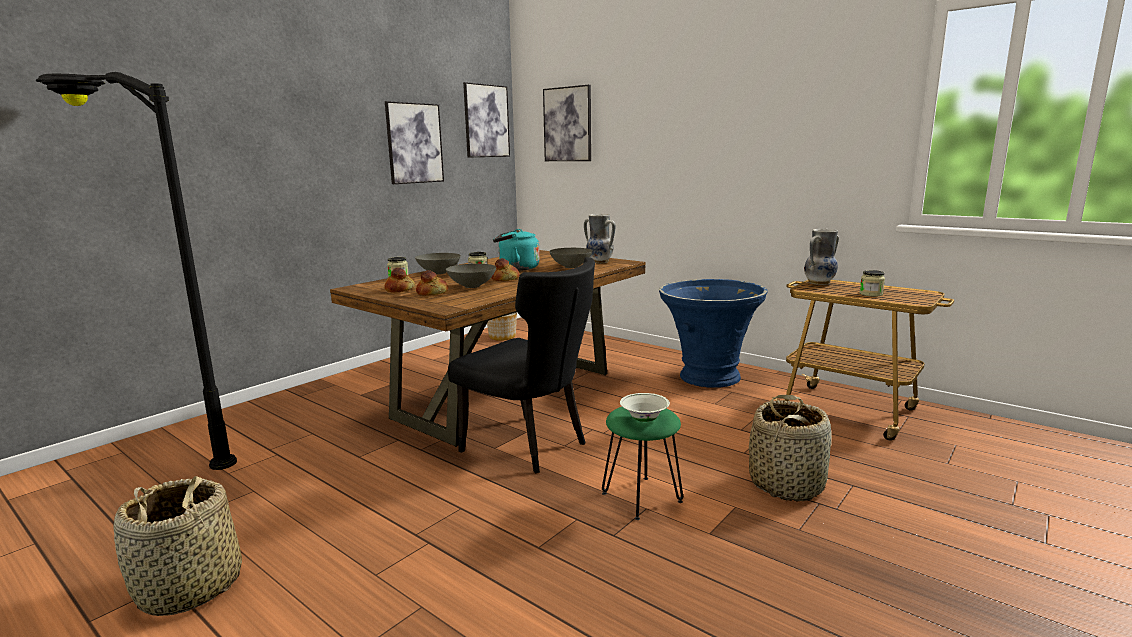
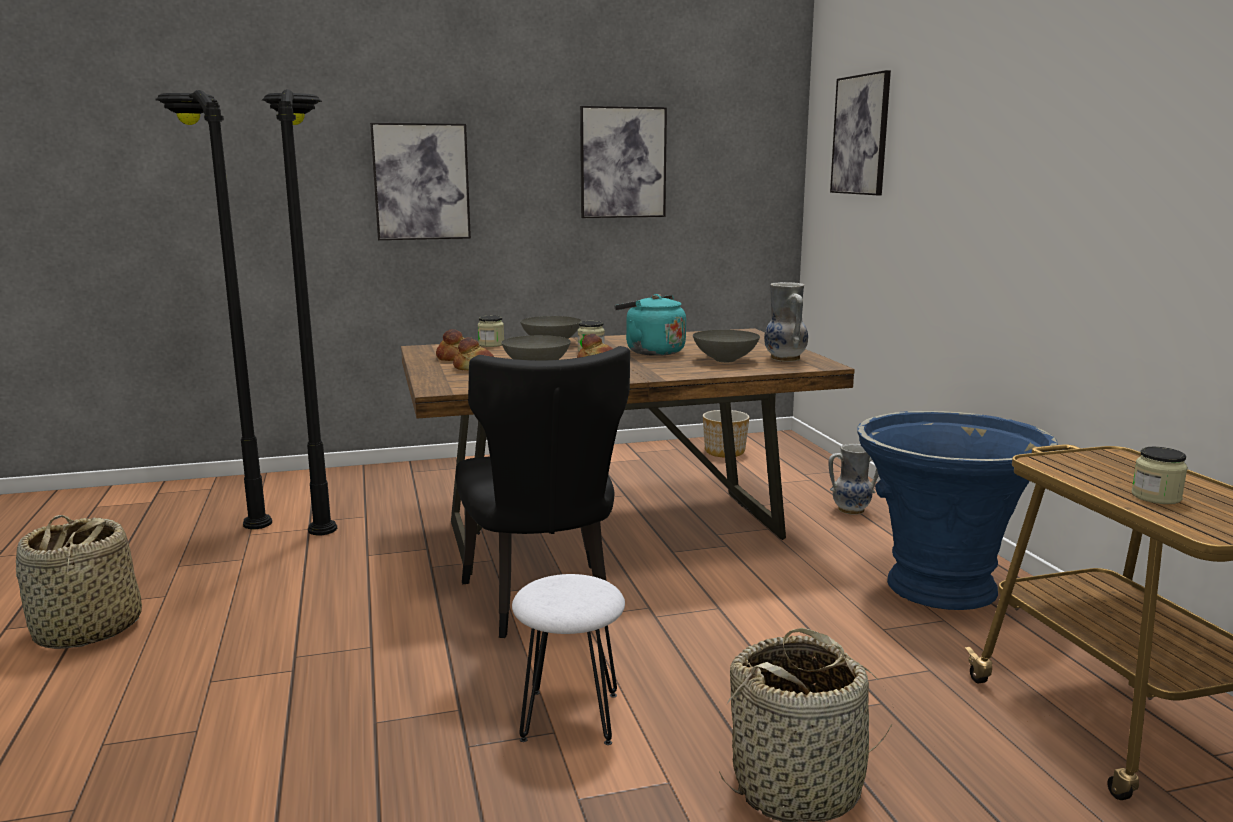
camera: 35 degrees right, 0 degrees up
picture [463,82,510,157] -> picture moved to [370,122,471,240]
green stool [602,407,683,520] -> white stool [512,574,625,745]
white bowl [620,393,670,422] -> none
vase [804,229,839,285] -> vase moved to [829,444,879,515]
none -> black floor lamp [262,89,337,536]

